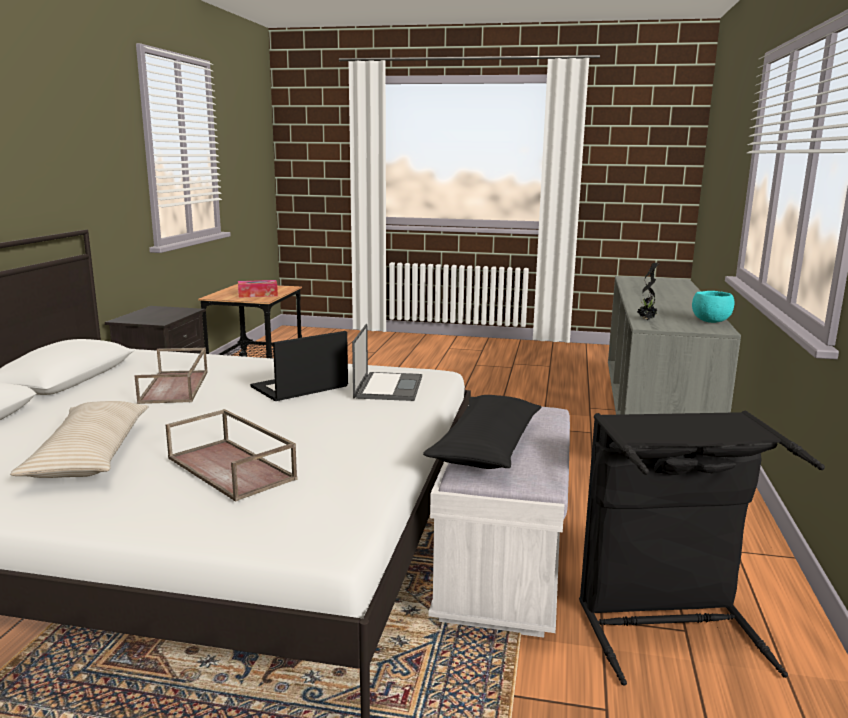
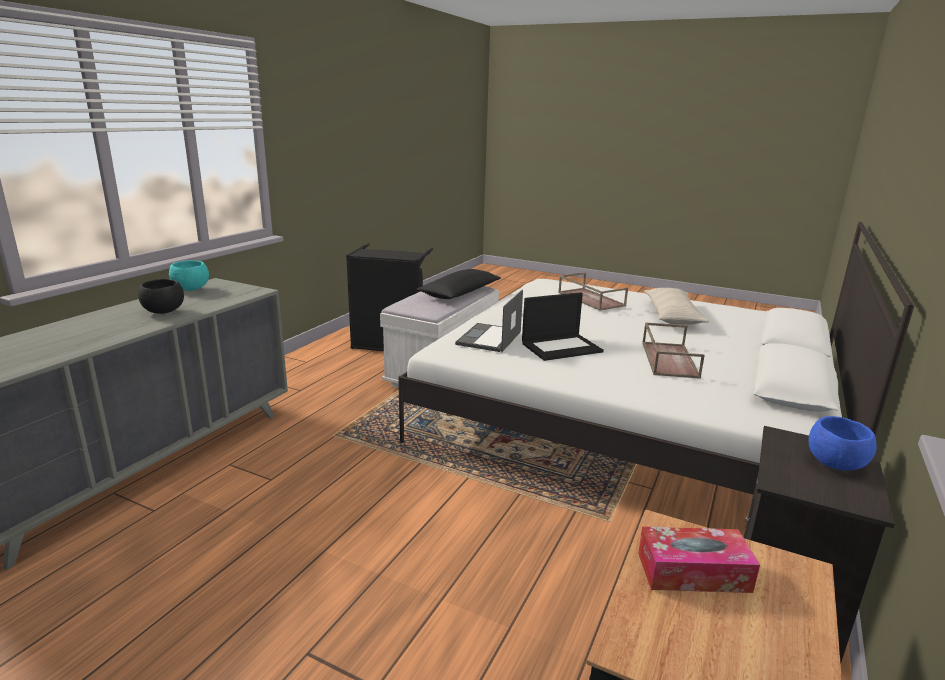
camera: 165 degrees left, 5 degrees up
potted plant [637,263,660,320] -> none
none -> black bowl [138,279,184,314]
none -> blue bowl [809,416,877,471]

